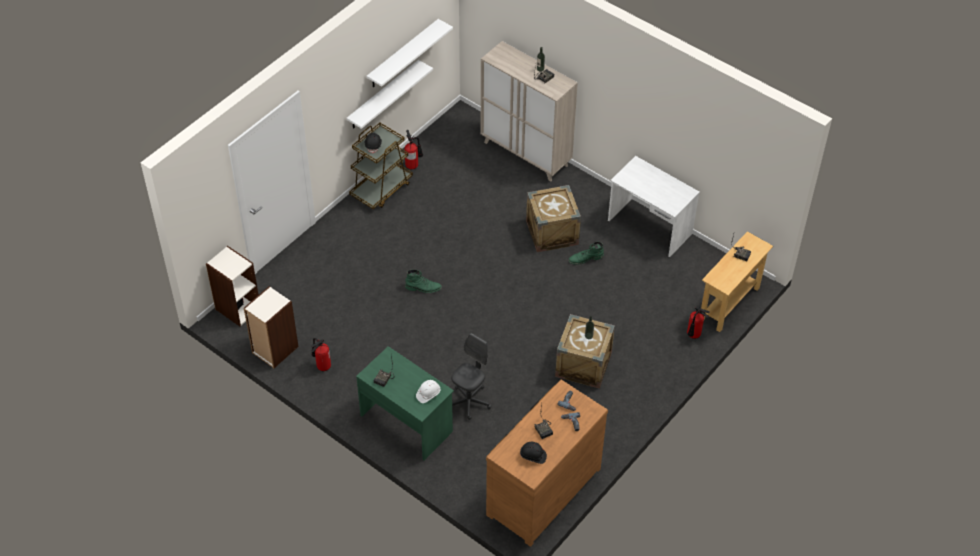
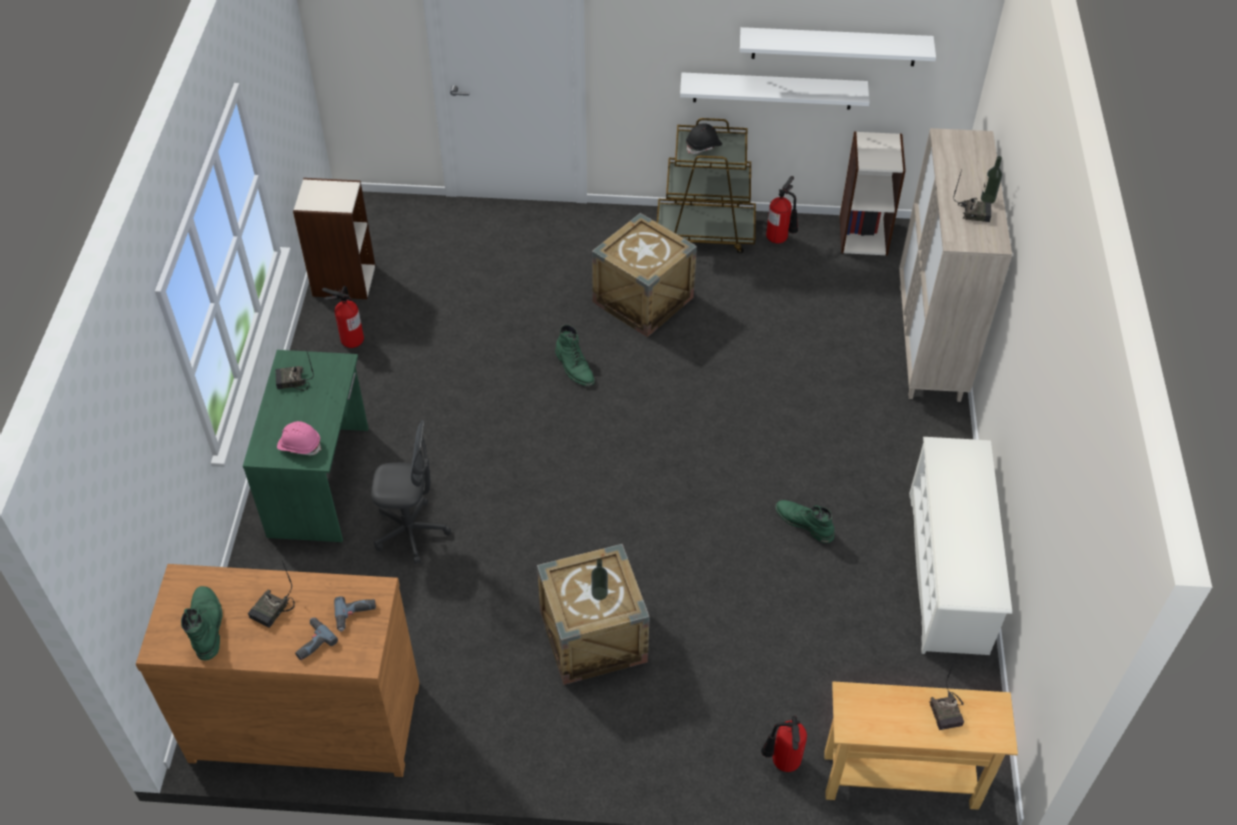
camera: 55 degrees right, 0 degrees up
bookcase [206,246,259,326] -> bookcase moved to [840,131,906,256]
white hard hat [416,380,440,403] -> pink hard hat [277,421,321,455]
black hard hat [520,442,547,464] -> green boot [181,586,223,660]
crate [526,185,581,253] -> crate moved to [592,213,697,337]
white desk [608,156,700,257] -> white shoe rack [909,437,1012,655]

